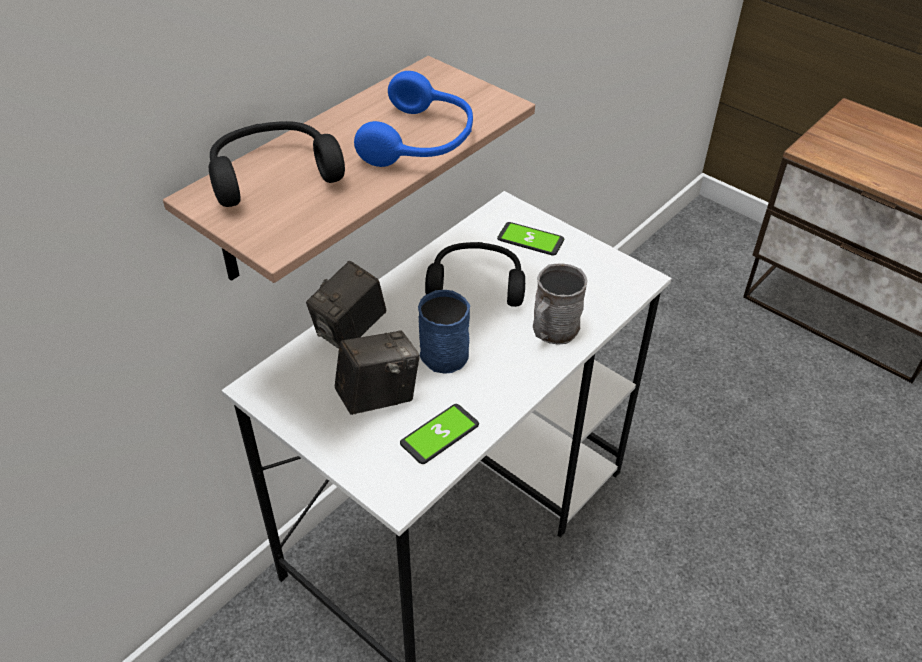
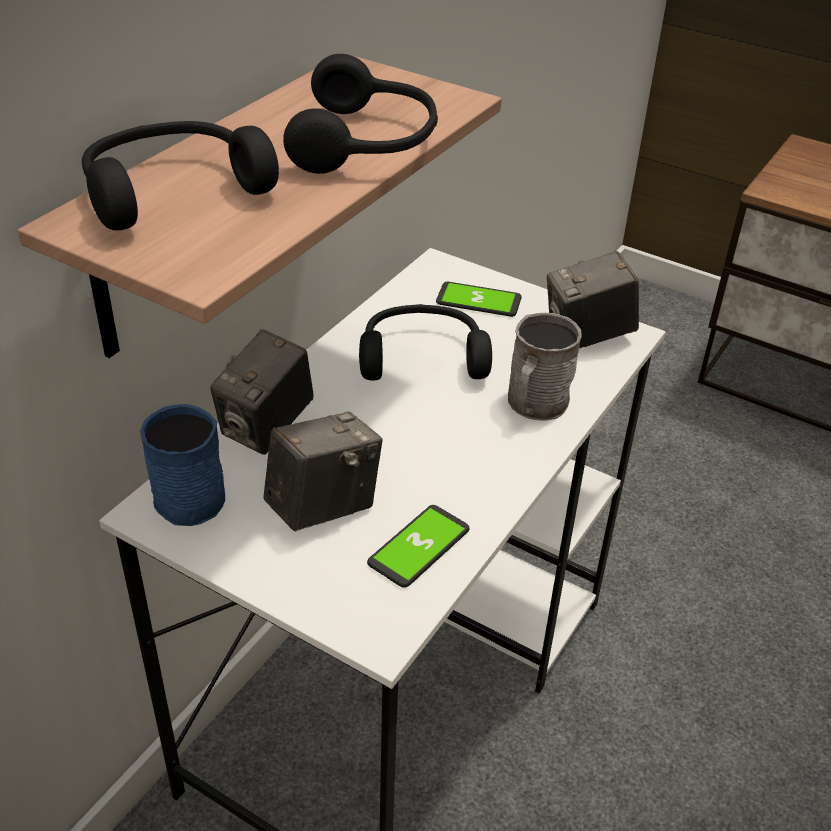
camera: 10 degrees left, 5 degrees down
blue headphones [354,71,473,167] -> black headphones [283,54,438,174]
blue mug [418,290,470,374] -> blue mug moved to [140,404,225,526]
none -> camera [547,251,639,348]

